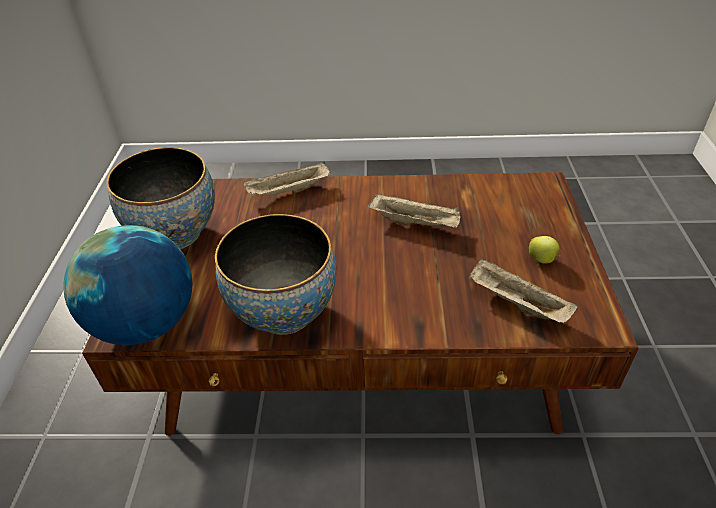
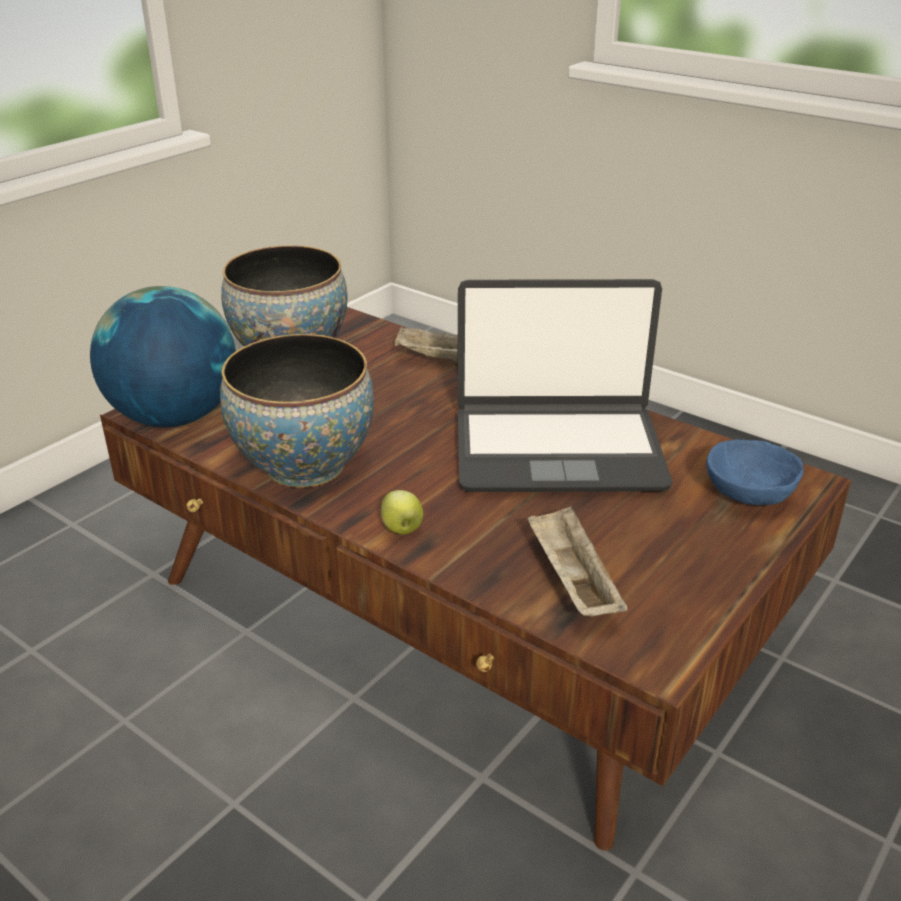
camera: 35 degrees right, 10 degrees down
beige tray [368,193,460,228] -> laptop [457,279,673,492]
apple [529,236,560,264] -> apple moved to [381,490,423,535]
none -> blue bowl [706,439,804,505]

